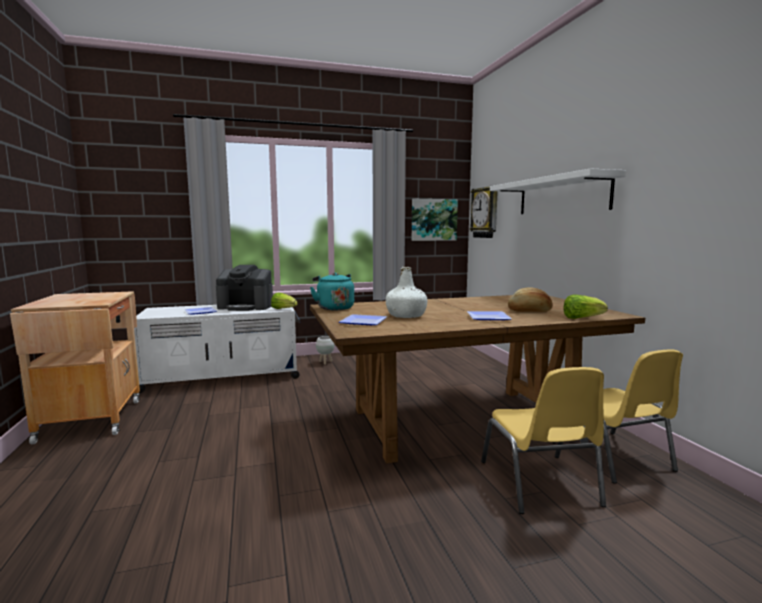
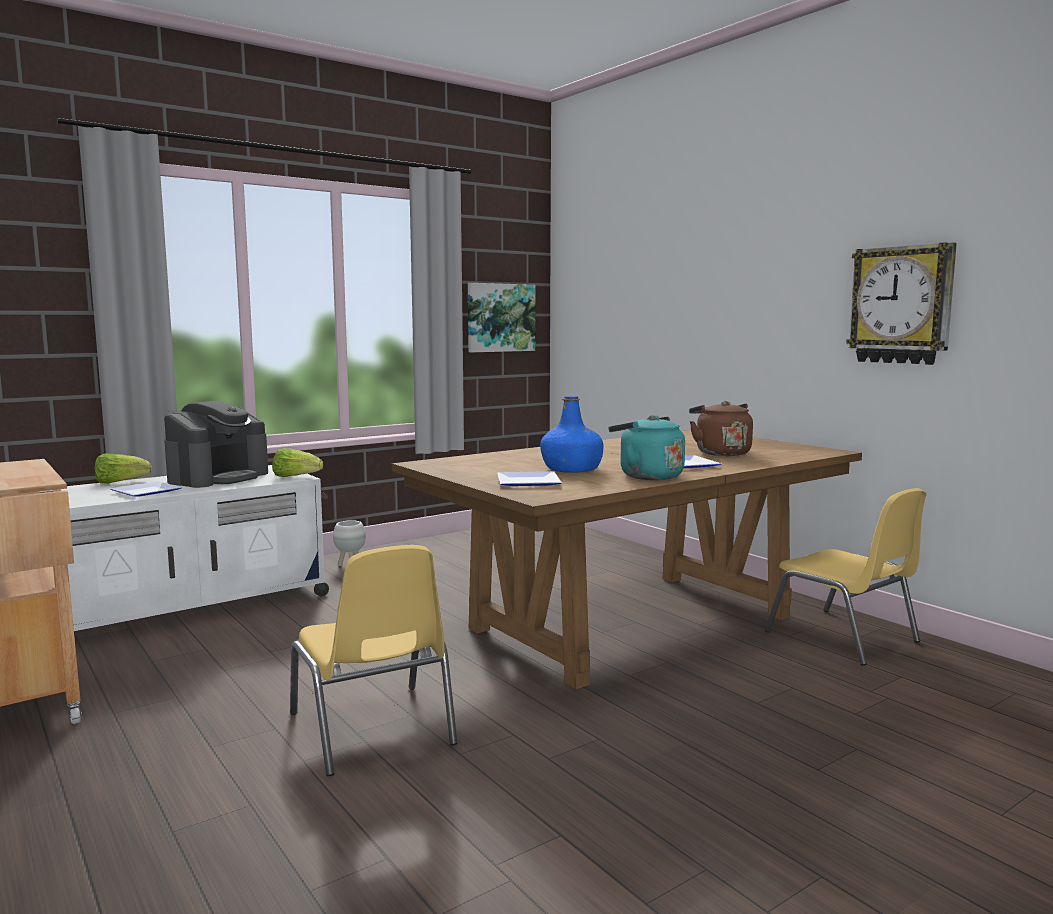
camera: 20 degrees left, 0 degrees up
coffee machine [216,265,273,311] -> coffee machine turned 45 degrees counterclockwise [164,401,268,488]
turquoise kettle [310,272,354,310] -> turquoise kettle moved to [609,415,685,480]
white bottle [386,267,427,318] -> blue bottle [540,396,604,473]
wall clock [470,185,498,238] -> wall clock moved to [846,242,957,365]
yellow chair [481,367,606,514] -> yellow chair moved to [290,545,457,776]
white shelf [490,168,626,214] -> none
bread [508,287,553,312] -> brown kettle [689,401,753,456]
lettuce [564,294,608,319] -> lettuce moved to [95,454,152,484]

